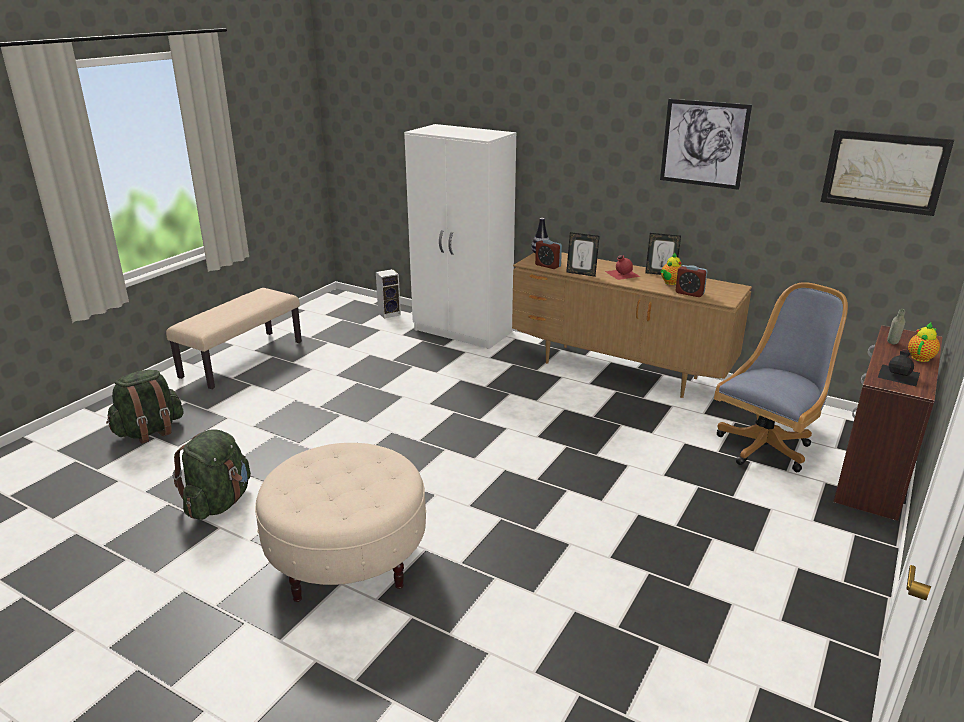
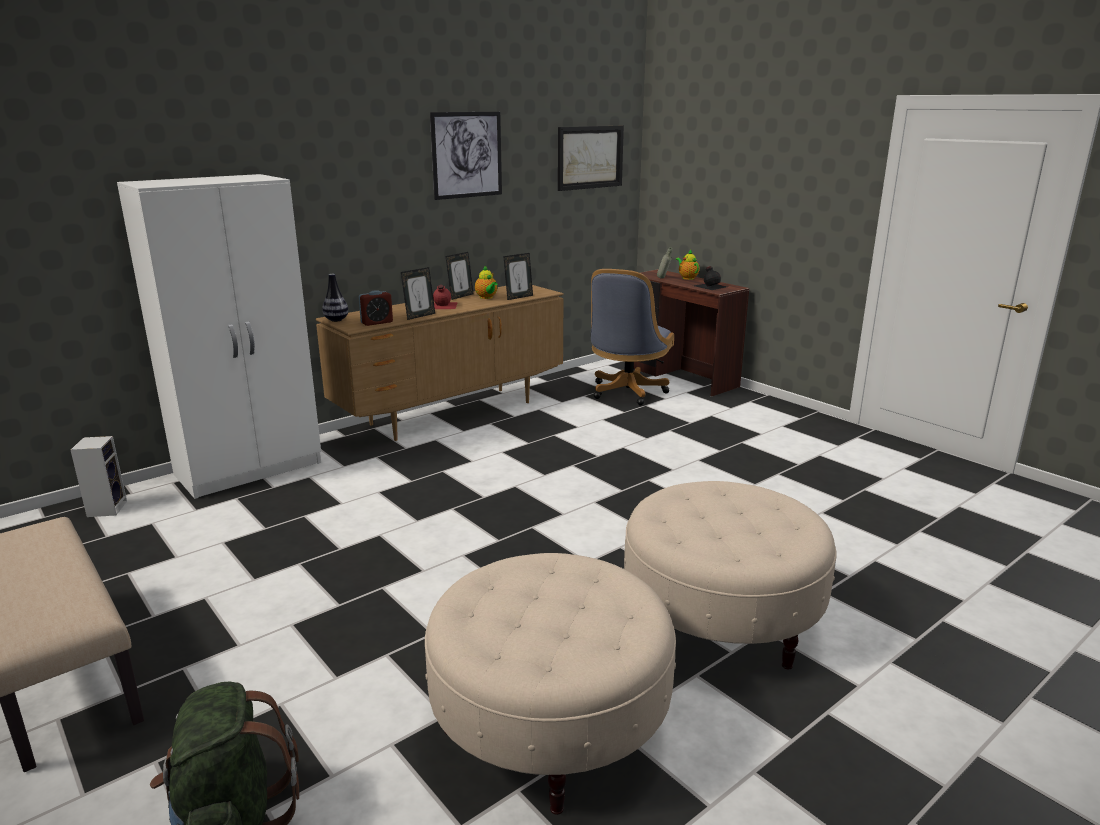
camera: 70 degrees left, 5 degrees down
green backpack [173,430,251,520] -> beige ottoman [425,553,676,815]
alarm clock [675,265,708,297] -> picture frame [503,253,533,300]
blue office chair [714,282,848,472] -> blue office chair turned 135 degrees counterclockwise [591,269,674,406]

